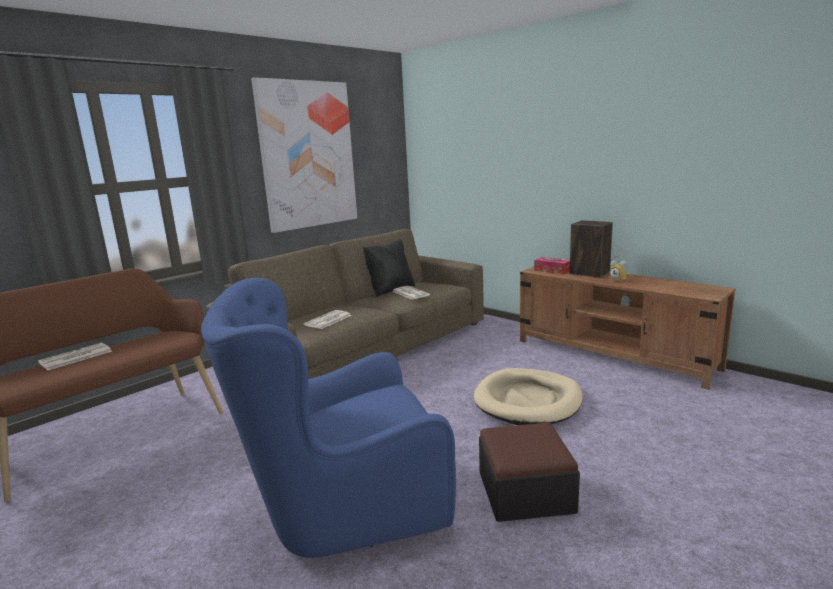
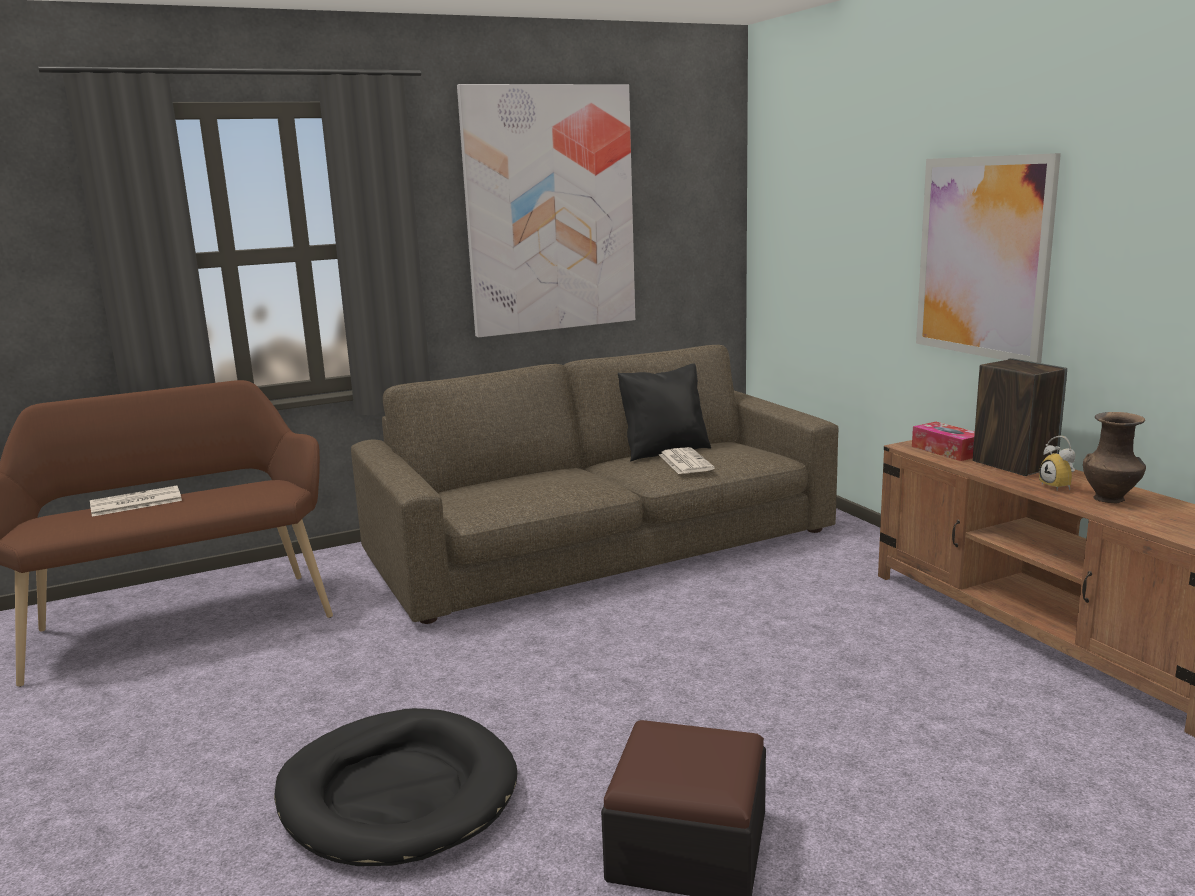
camera: 20 degrees right, 0 degrees up
blue armchair [201,278,456,558] -> black dog bed [274,708,517,866]
newspaper [304,310,352,329] -> none
beige dog bed [474,368,583,425] -> none
none -> picture [916,153,1061,363]
none -> brown vase [1083,412,1146,503]

